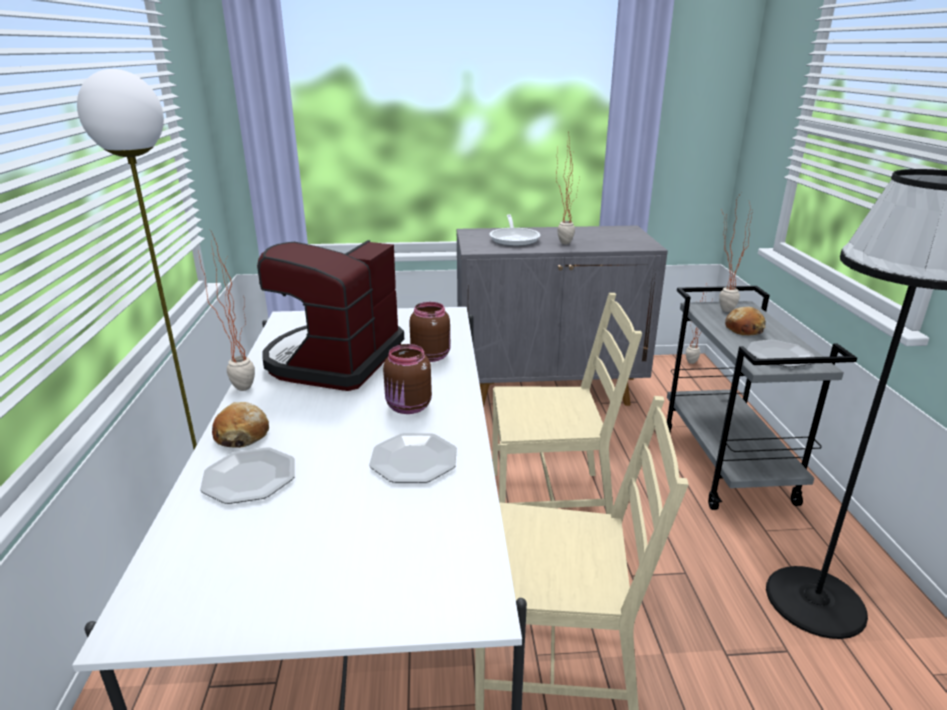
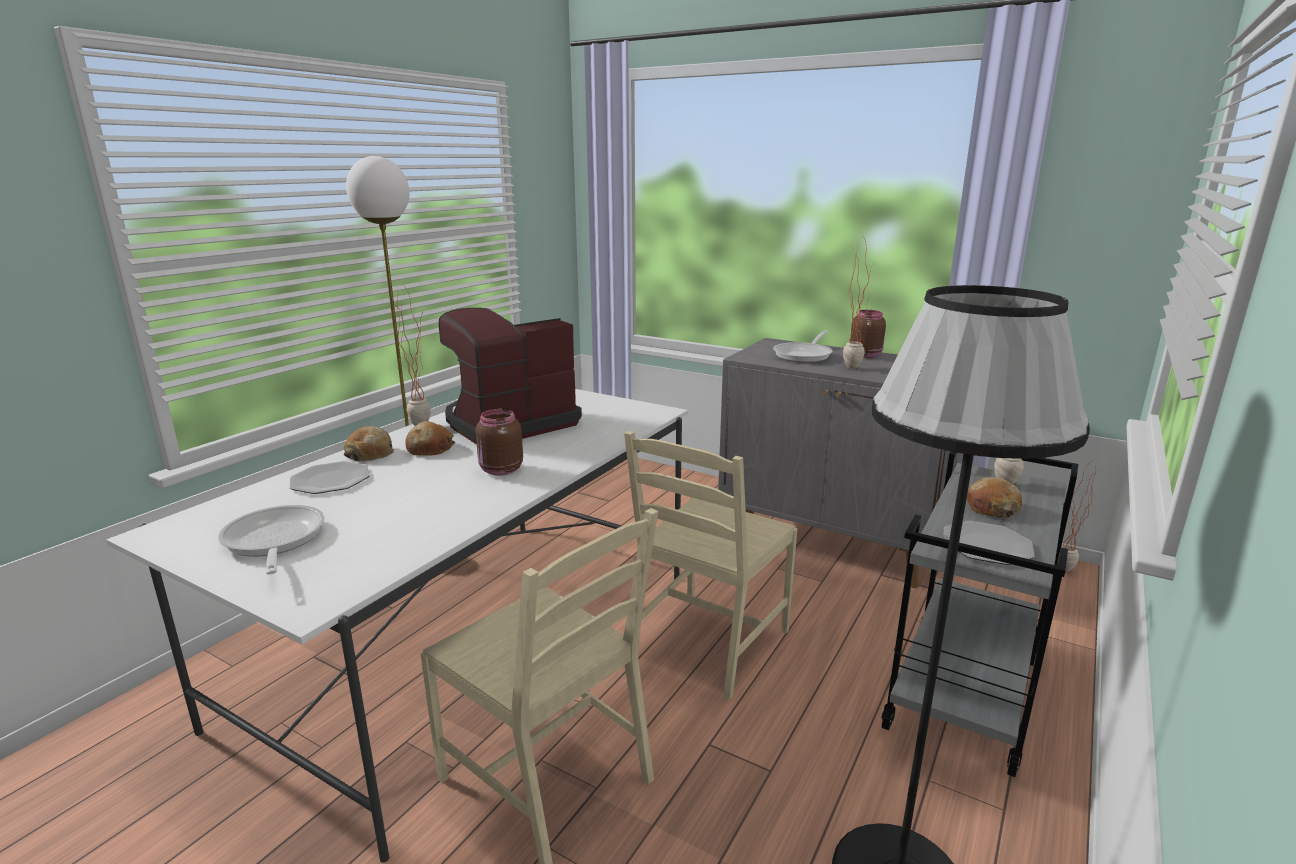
camera: 35 degrees right, 5 degrees down
plate [369,433,457,483] -> none
brown jar [409,302,450,362] -> brown jar moved to [850,310,886,358]
beige chair [492,293,642,514] -> beige chair turned 90 degrees clockwise [624,431,797,700]
none -> frying pan [218,505,325,574]
none -> bread [405,421,455,456]

